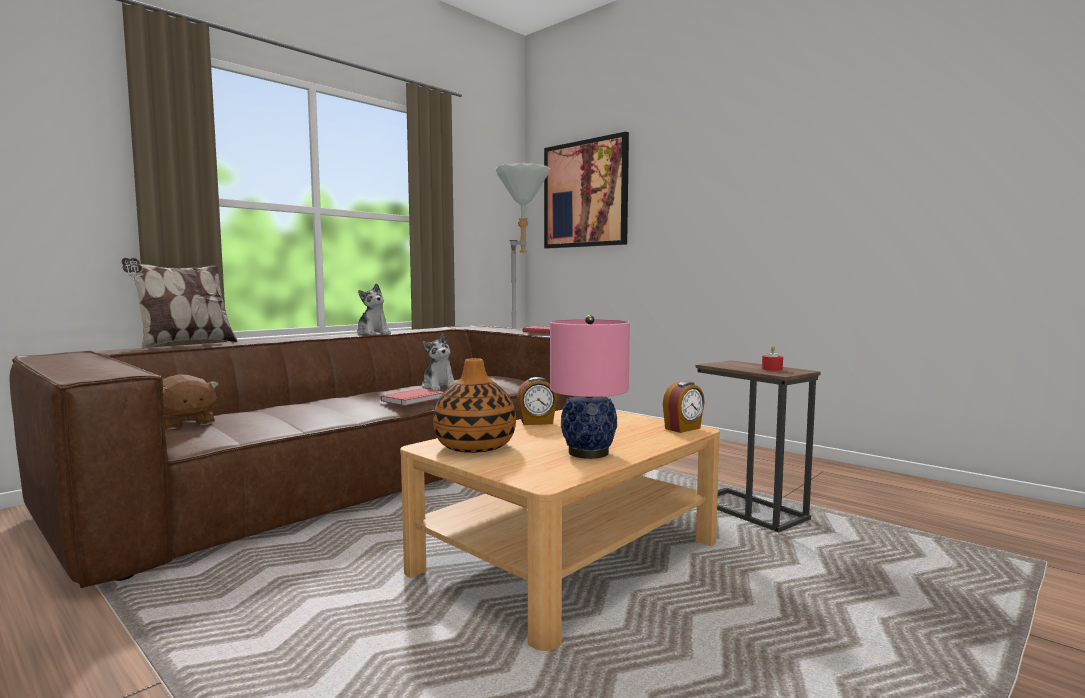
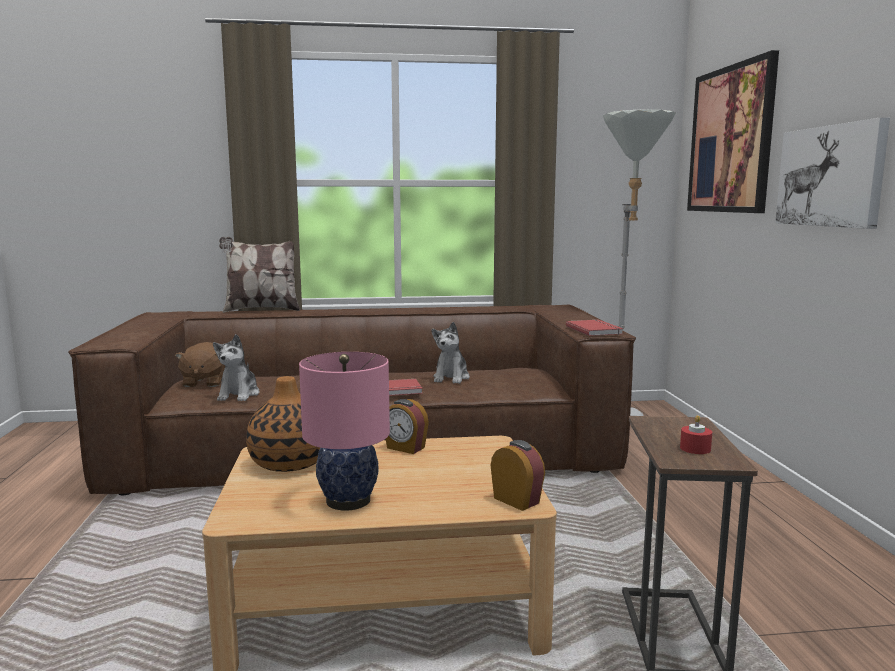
camera: 40 degrees right, 5 degrees up
plush toy [357,283,391,335] -> plush toy moved to [213,334,260,401]
alarm clock [663,381,705,433] -> alarm clock turned 135 degrees counterclockwise [490,440,545,511]
none -> picture [775,117,890,229]

